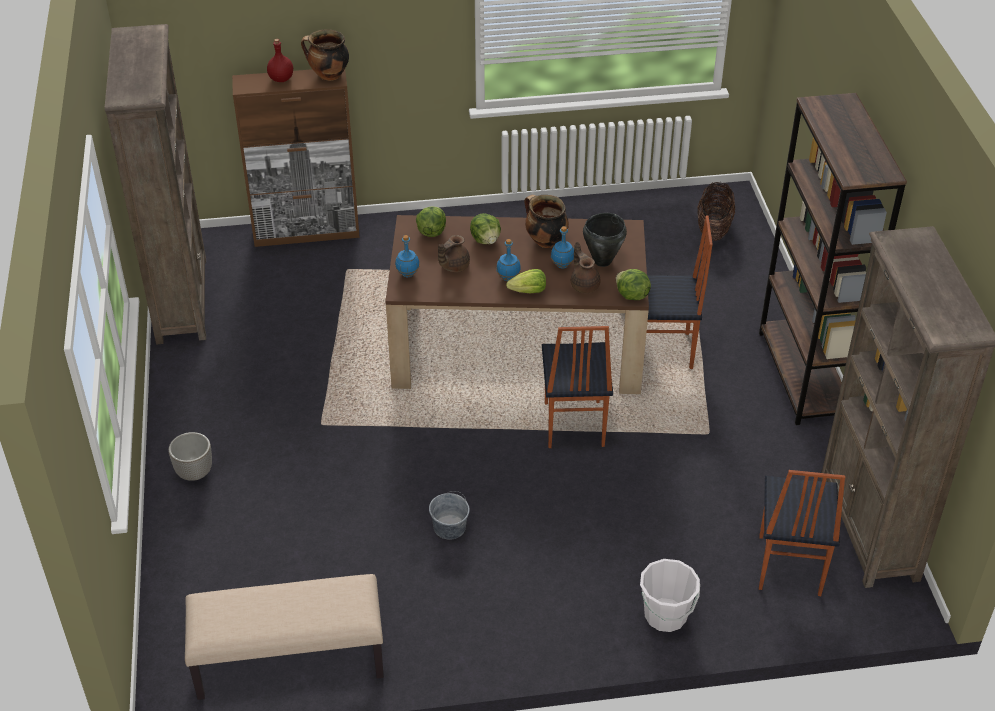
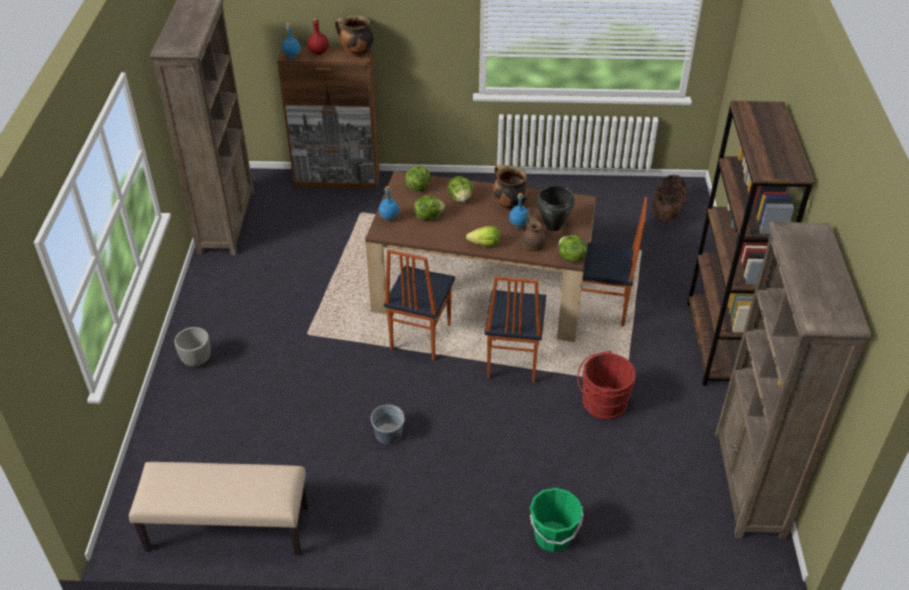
camera: 10 degrees right, 0 degrees up
brown teapot [438,235,470,272] -> lettuce [414,195,445,221]
blue bottle [496,239,521,281] -> blue bottle moved to [282,23,301,59]
white bucket [640,559,700,632] -> green bucket [530,488,584,552]
chair [759,470,845,596] -> chair moved to [384,249,455,360]
none -> red bucket [577,351,636,420]

